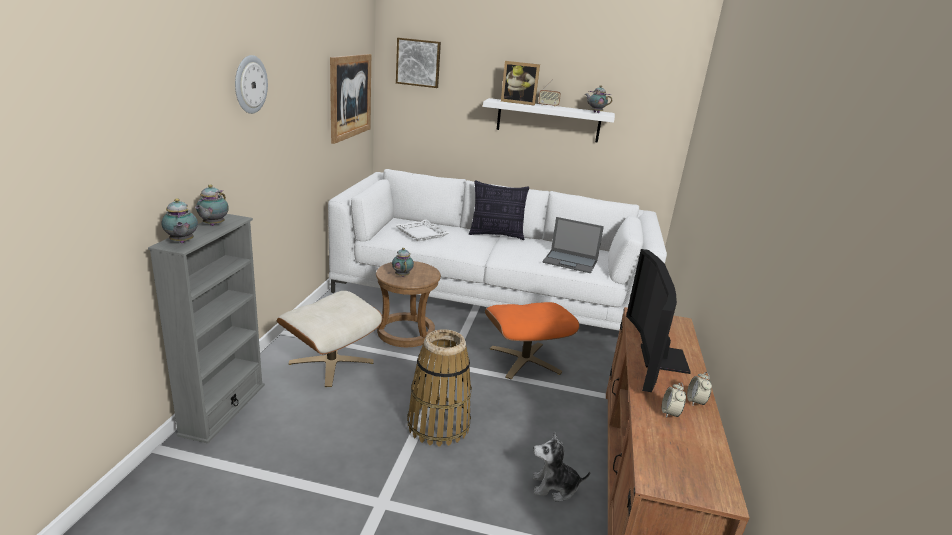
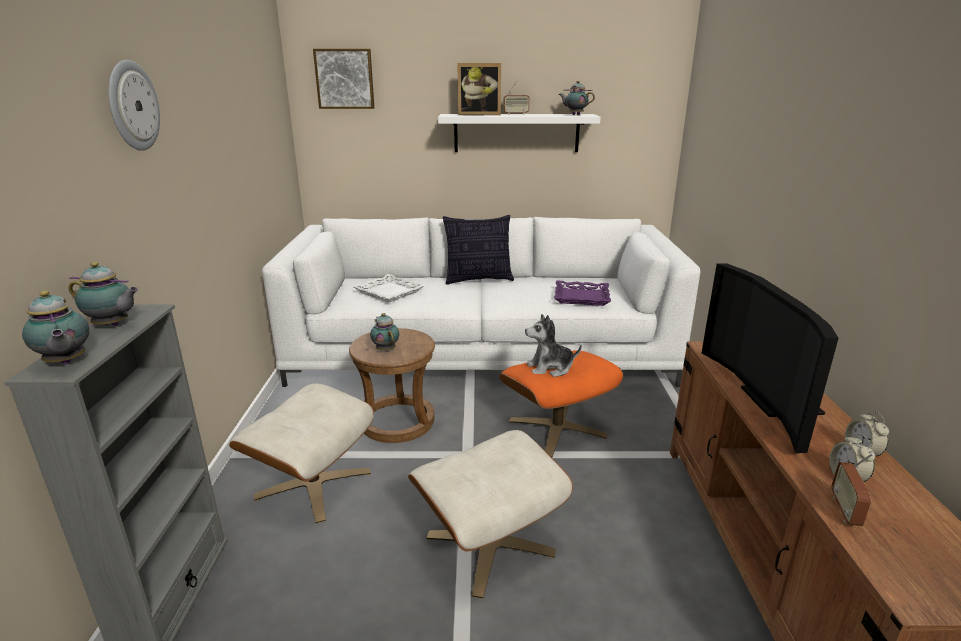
camera: 10 degrees left, 0 degrees up
teapot [195,184,229,226] -> teapot turned 75 degrees counterclockwise [69,262,139,326]
picture [330,54,371,144] -> none
basket [407,329,472,447] -> beige ottoman [408,430,573,599]
plush toy [533,432,591,502] -> plush toy moved to [525,314,582,377]
laptop [542,217,604,273] -> purple tray [554,281,611,306]
none -> radio [832,453,873,526]

